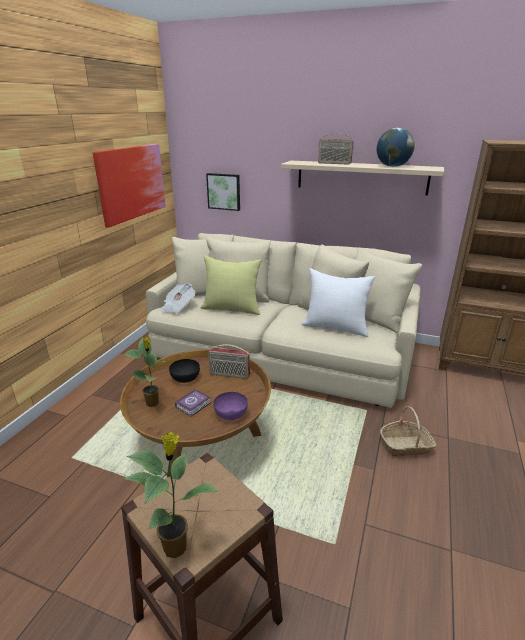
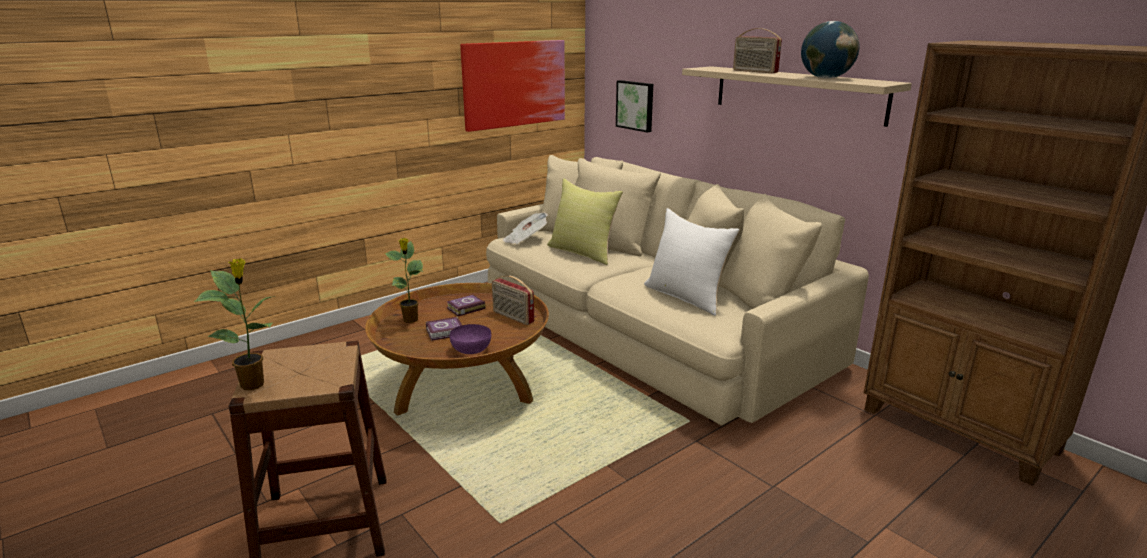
camera: 30 degrees right, 5 degrees down
black bowl [169,359,200,383] -> book [447,295,485,316]
basket [380,406,436,456] -> none

